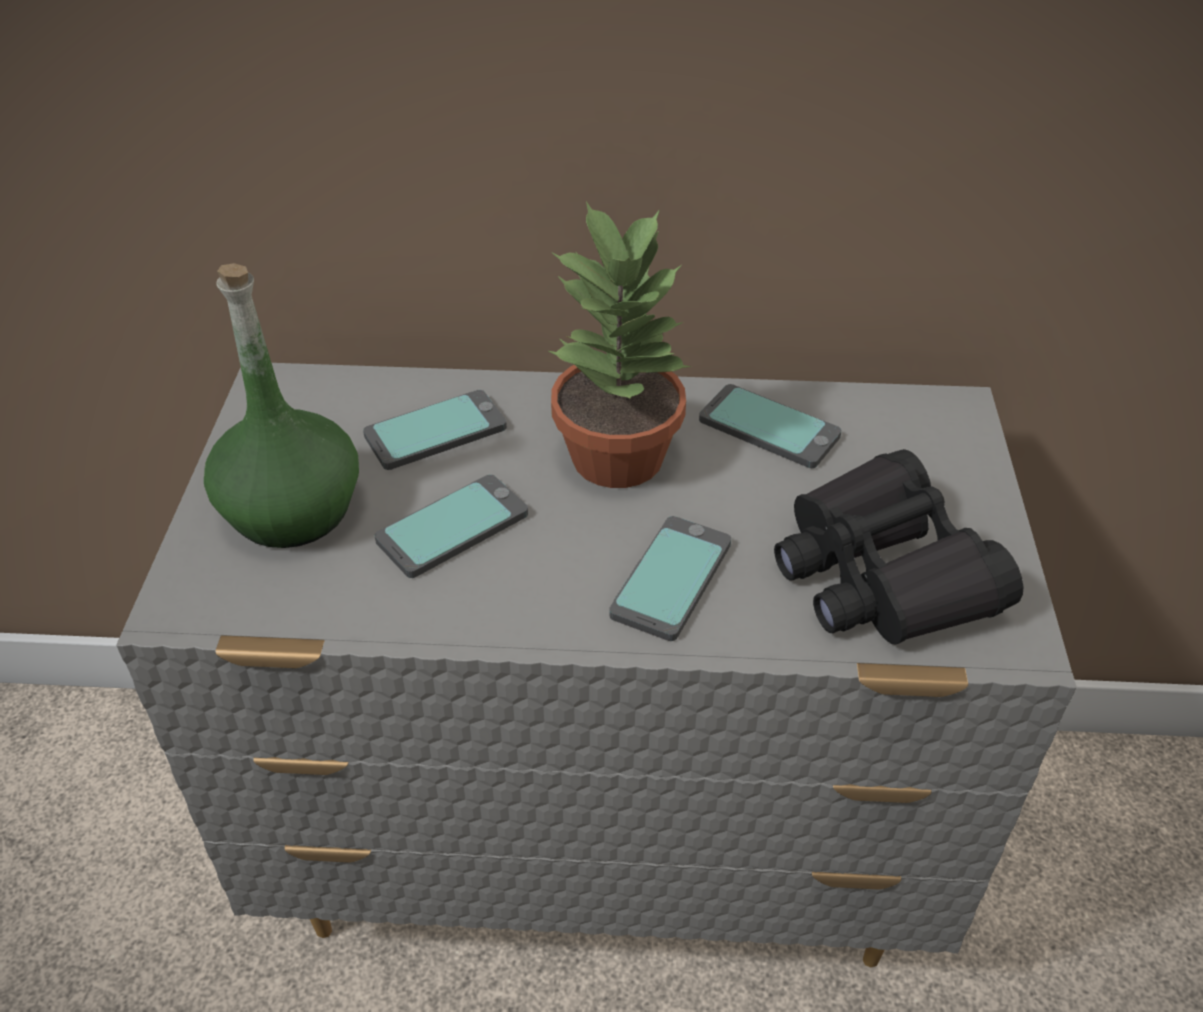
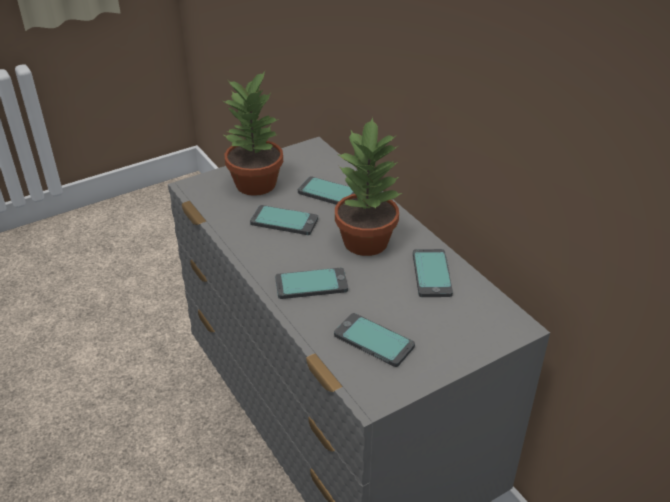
camera: 55 degrees right, 5 degrees down
green bottle [204,263,359,548] -> potted plant [222,71,283,196]
black binoculars [774,449,1024,644] -> phone [334,313,415,367]

